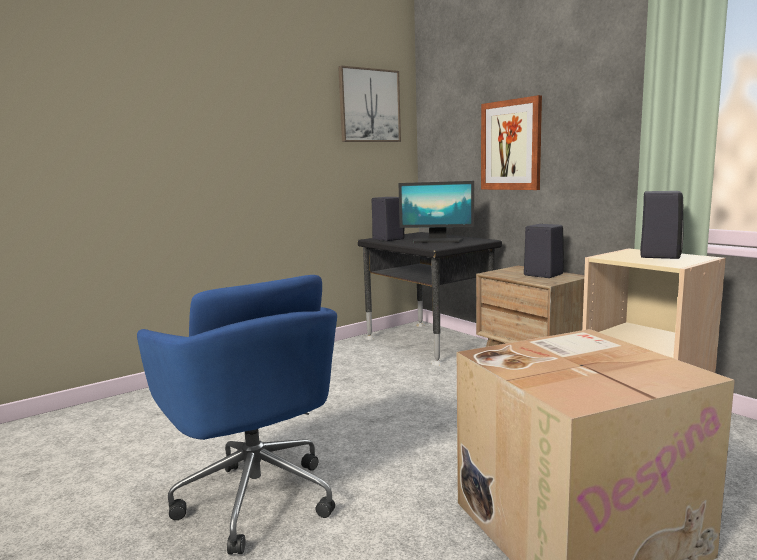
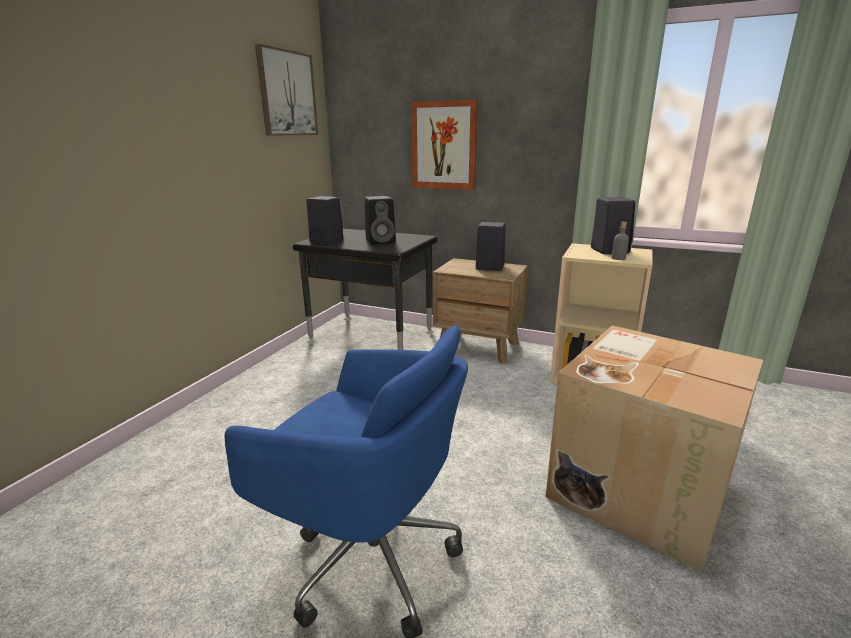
camera: 30 degrees left, 10 degrees up
monitor [399,181,474,243] -> black speaker [365,196,396,244]
none -> grey bottle [611,222,629,260]

